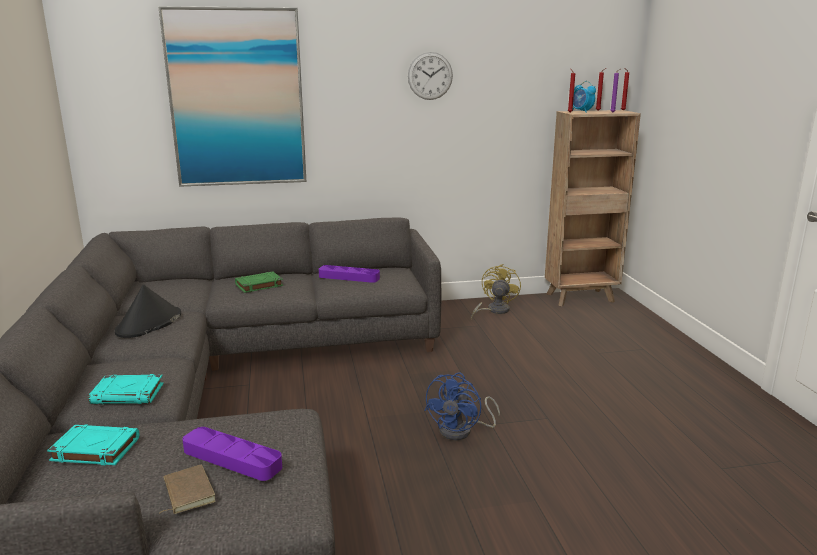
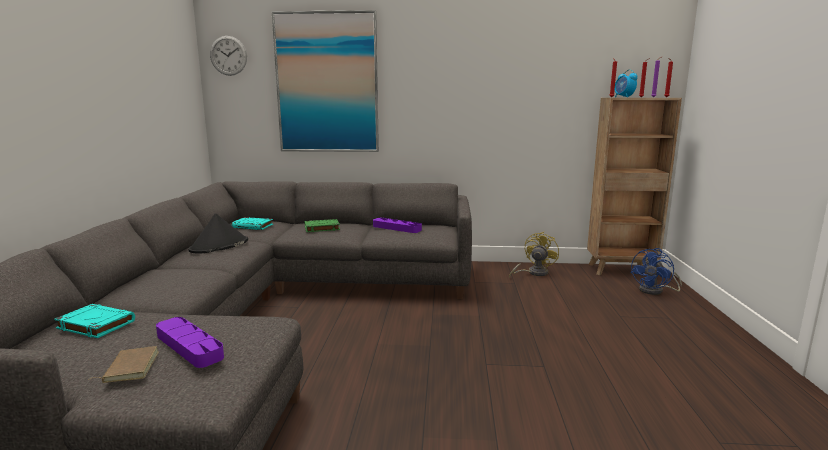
camera: 15 degrees right, 5 degrees down
turquoise book [88,374,164,405] -> turquoise book moved to [231,217,273,230]
wall clock [408,52,453,100] -> wall clock moved to [210,36,247,76]
blue fan [424,373,500,440] -> blue fan moved to [631,248,682,295]

